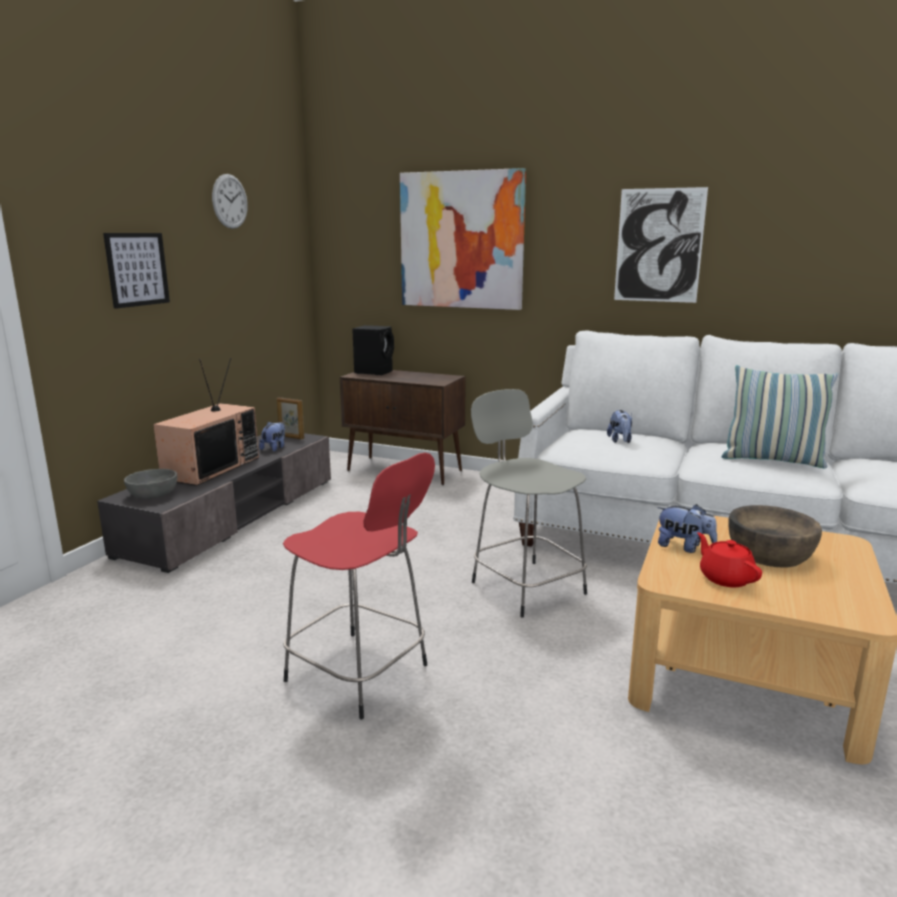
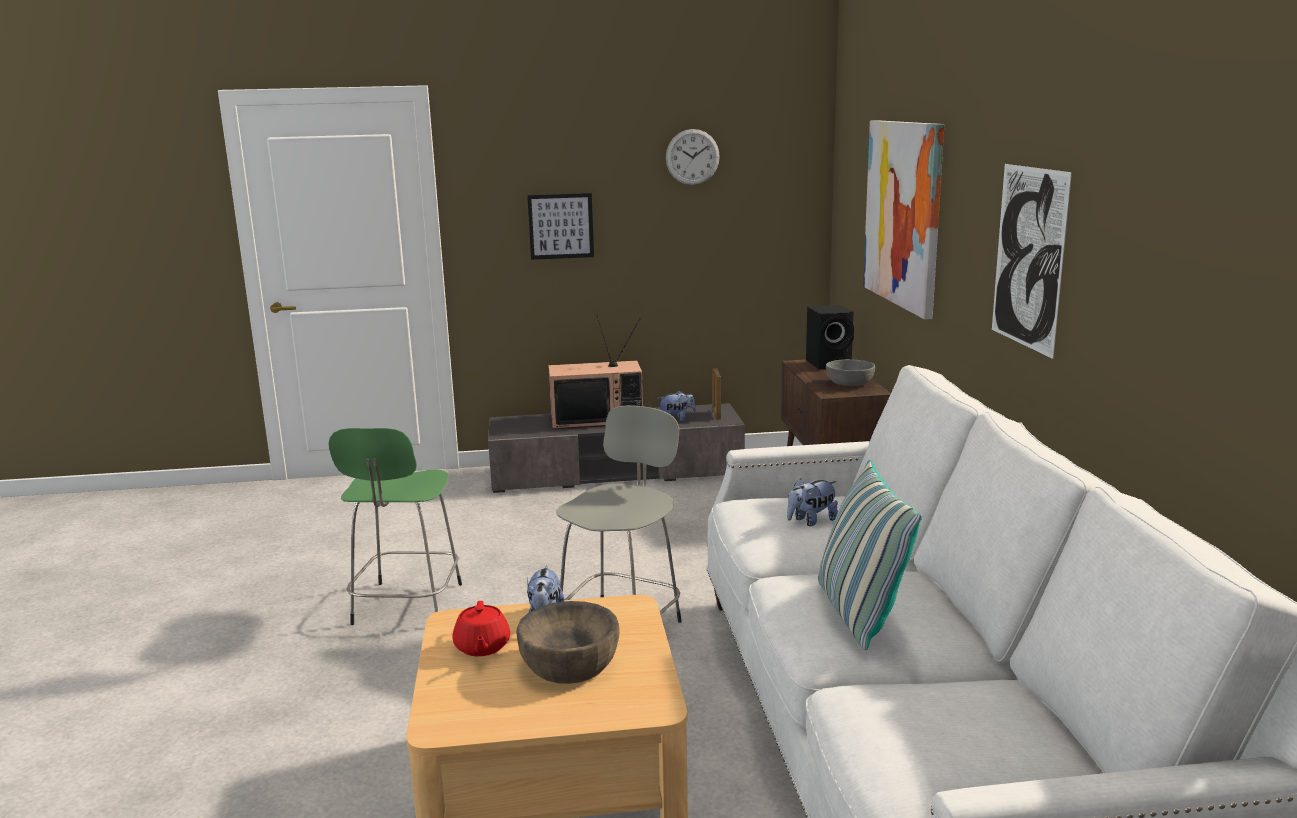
camera: 60 degrees right, 0 degrees up
grey bowl [124,469,177,499] -> grey bowl moved to [826,359,875,386]
red stool [283,453,435,719] -> green stool [329,428,462,625]
red teapot [697,532,762,587] -> red teapot turned 135 degrees clockwise [452,601,510,656]

